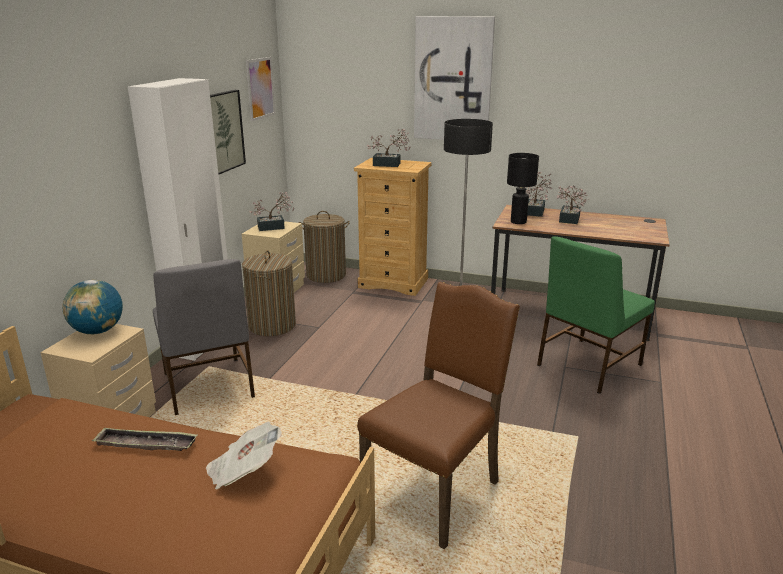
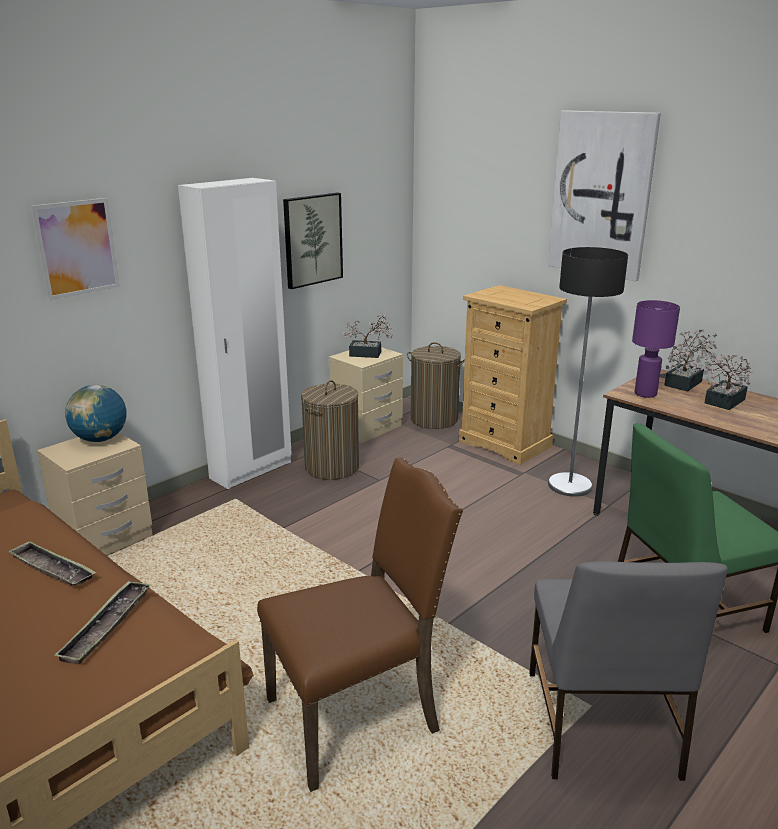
camera: 25 degrees right, 0 degrees up
grey chair [153,259,255,415] -> grey chair moved to [529,561,728,781]
newspaper [206,422,282,490] -> tray [54,581,151,665]
picture [246,57,275,121] -> picture moved to [31,198,120,300]
potted plant [367,129,410,167] -> none
black table lamp [507,153,539,224] -> purple table lamp [632,300,680,398]

